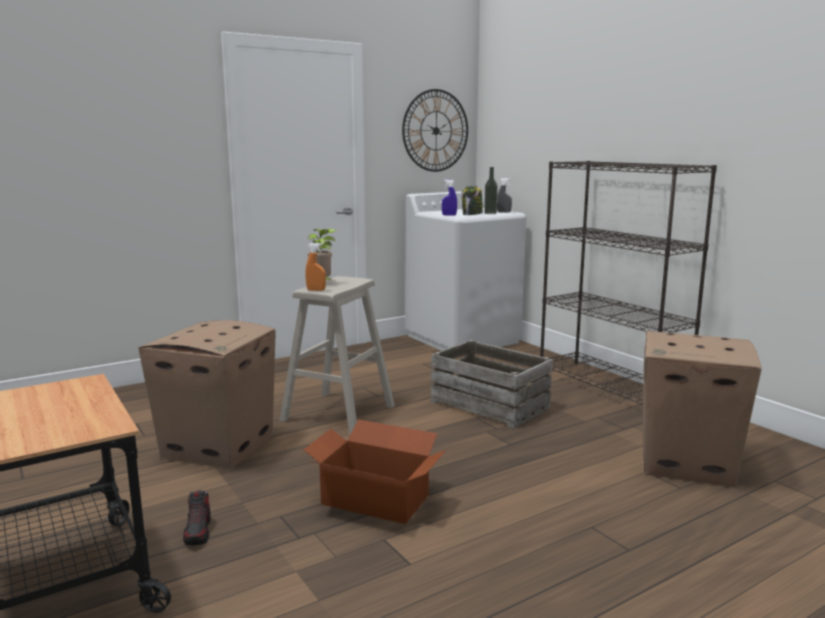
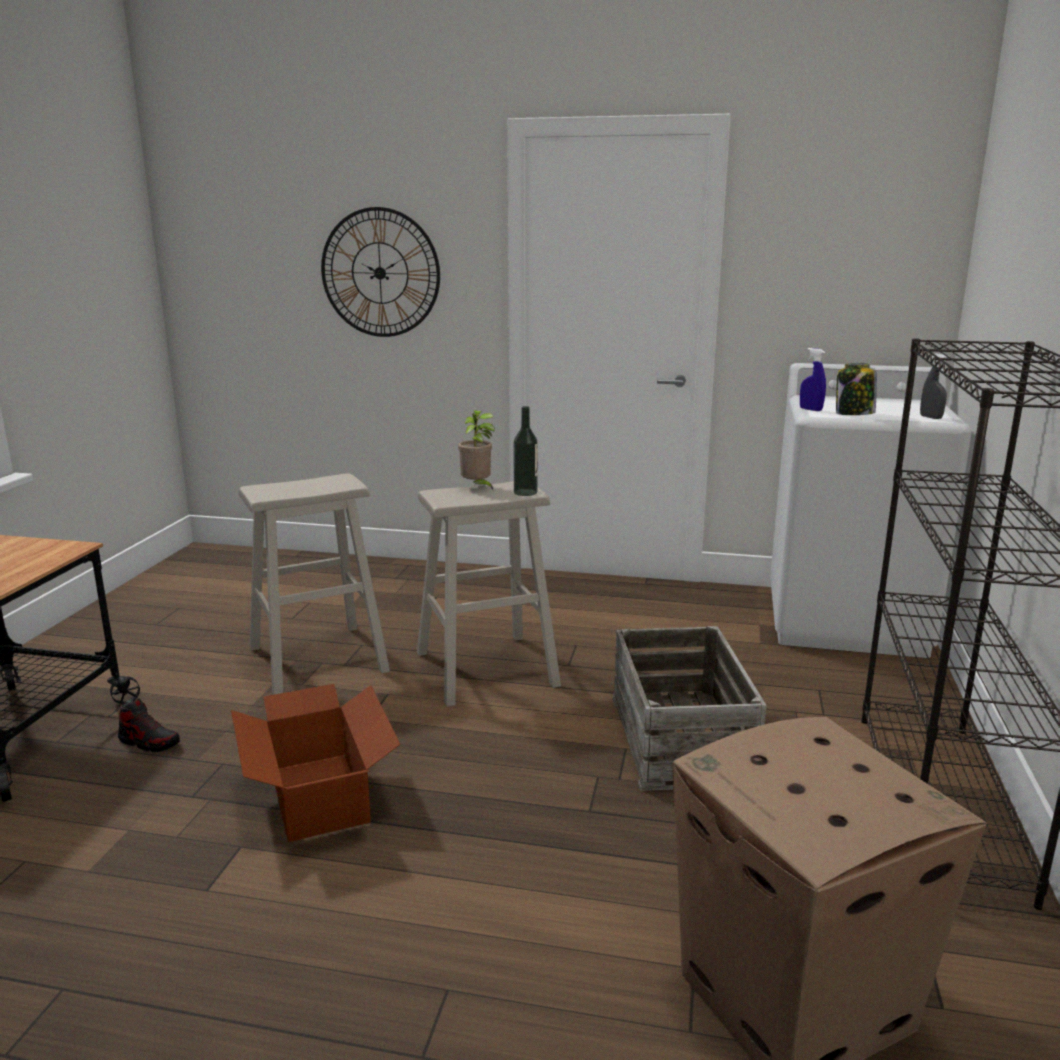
camera: 45 degrees right, 5 degrees up
cardboard box [138,320,276,469] -> beige stool [239,473,390,695]
shoe [183,490,211,545] -> shoe turned 105 degrees counterclockwise [118,699,180,752]
orange spray bottle [305,243,326,291] -> none
wall clock [402,89,468,172] -> wall clock moved to [321,207,440,337]
bottle [484,167,498,214] -> bottle moved to [513,406,538,496]

